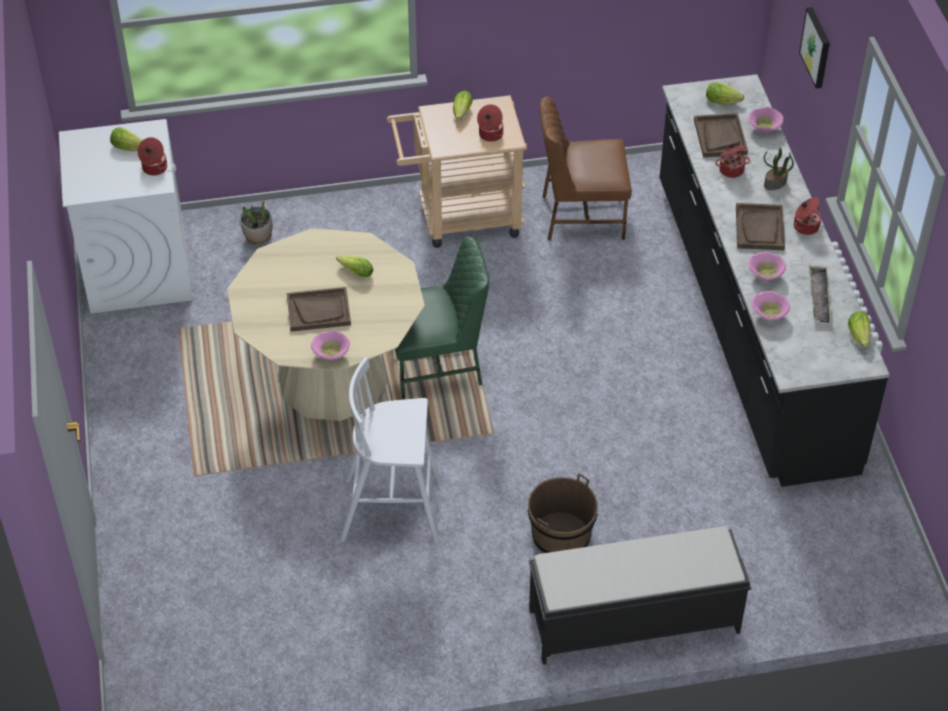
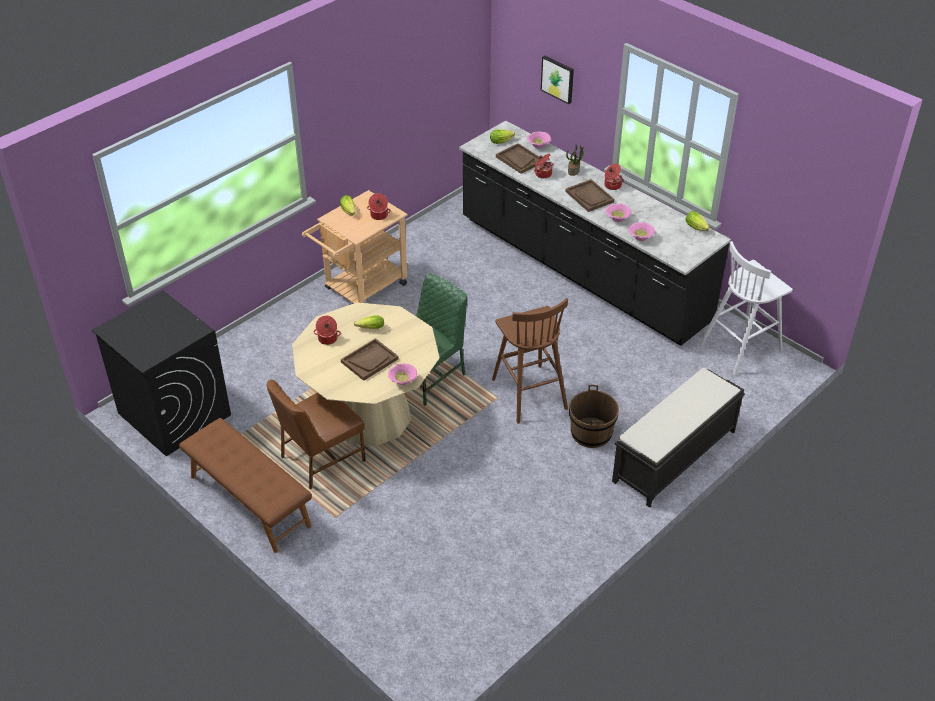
camera: 35 degrees left, 5 degrees down
white washing machine [59,119,192,314] -> black washing machine [92,291,231,456]
lettuce [110,127,143,151] -> none
cooking pot [137,137,167,176] -> cooking pot moved to [314,316,341,345]
potted plant [240,200,272,246] -> none
white stool [340,357,442,544] -> white stool moved to [699,241,793,375]
brown chair [539,97,632,240] -> brown chair moved to [267,379,366,489]
tray [809,265,832,323] -> none
none -> brown bench [179,418,312,553]
none -> brown stool [492,298,568,424]

